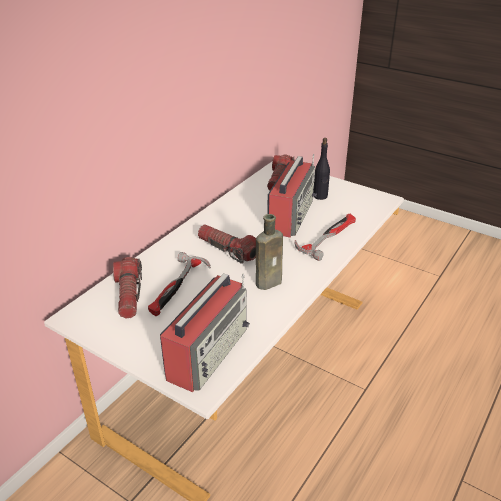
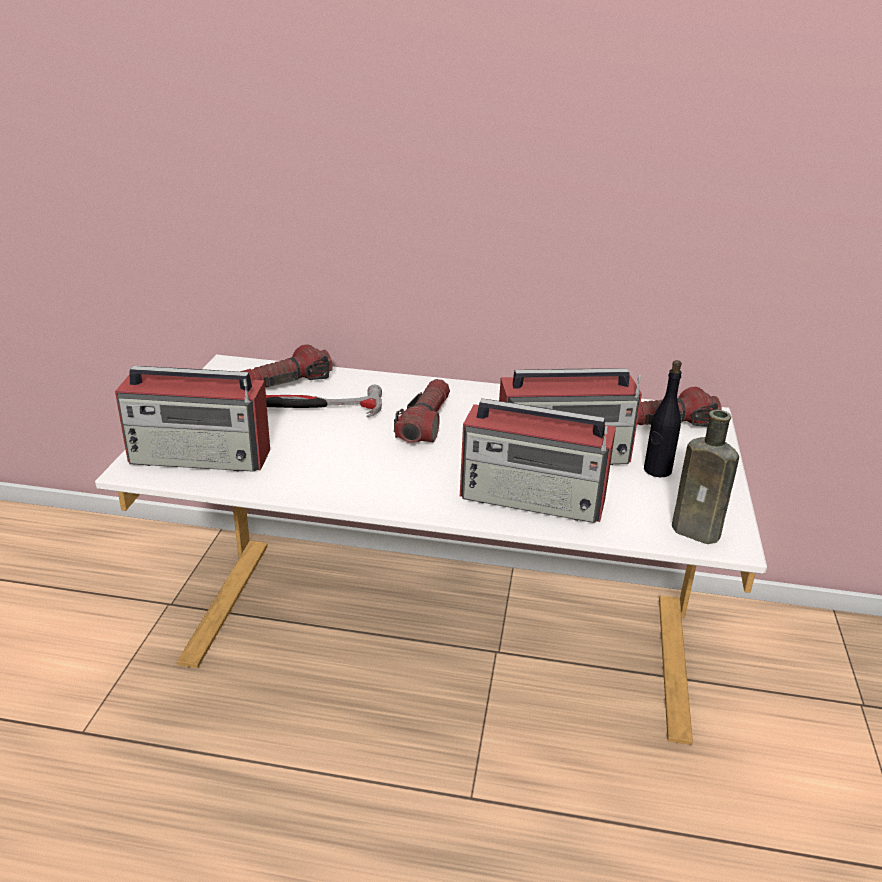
camera: 65 degrees right, 5 degrees down
brown bottle [256,214,283,290] -> brown bottle moved to [672,410,739,544]
hammer [295,214,356,261] -> radio [460,398,616,523]

